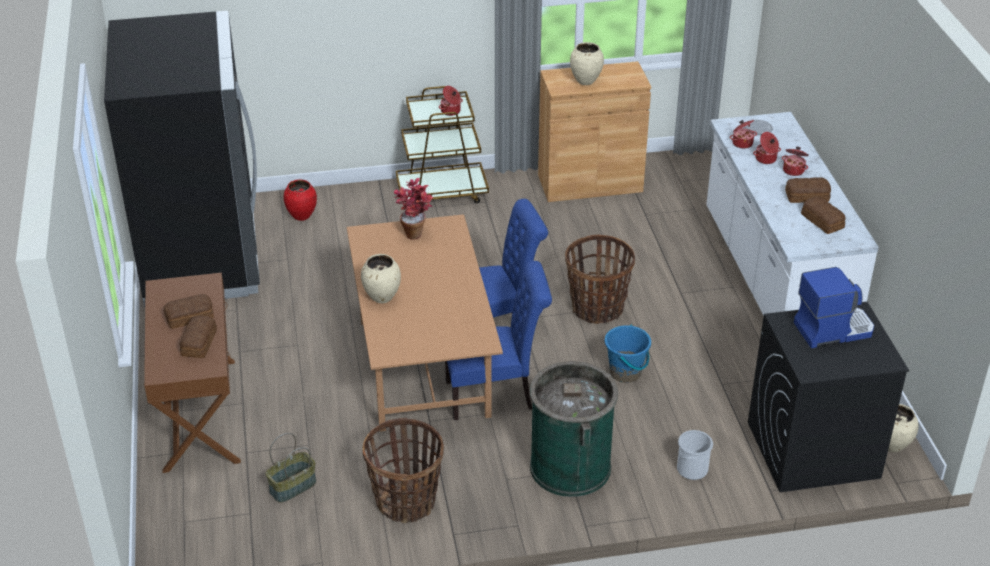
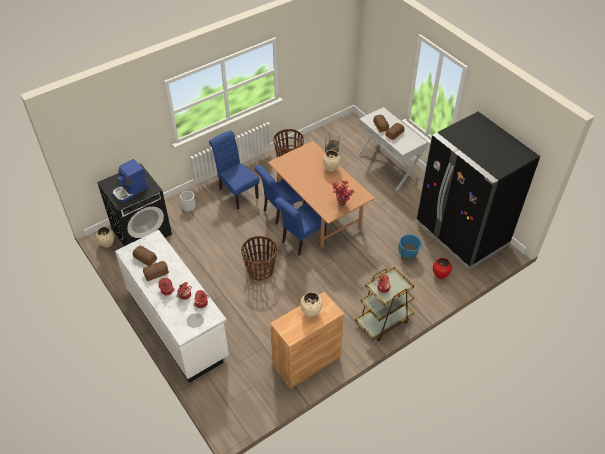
camera: 155 degrees right, 10 degrees up
brown console table [144,273,241,473] -> white console table [357,107,428,191]
green trash can [530,361,618,497] -> blue chair [209,130,259,209]
blue bucket [605,325,651,383] -> blue bucket moved to [398,234,422,261]

